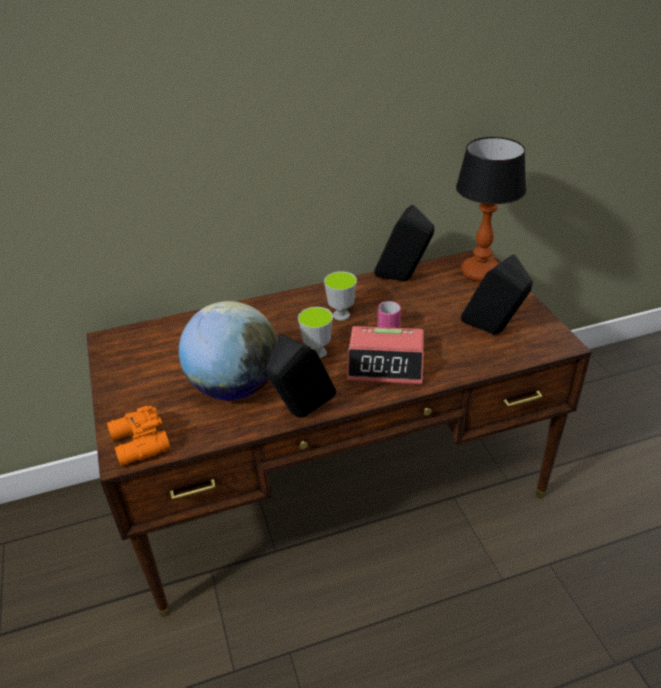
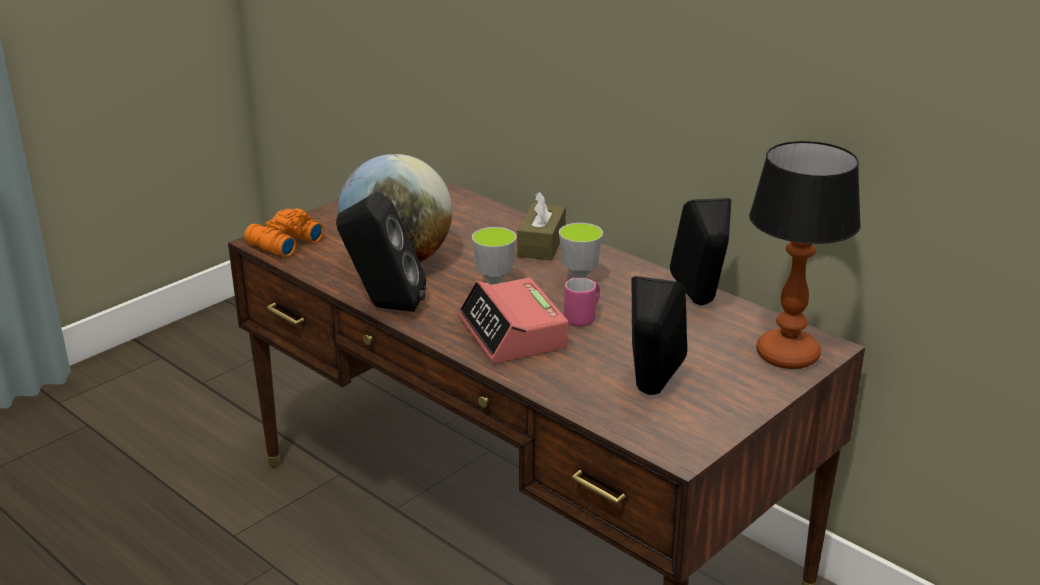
camera: 60 degrees right, 10 degrees down
none -> brown tissue box [517,191,566,260]

